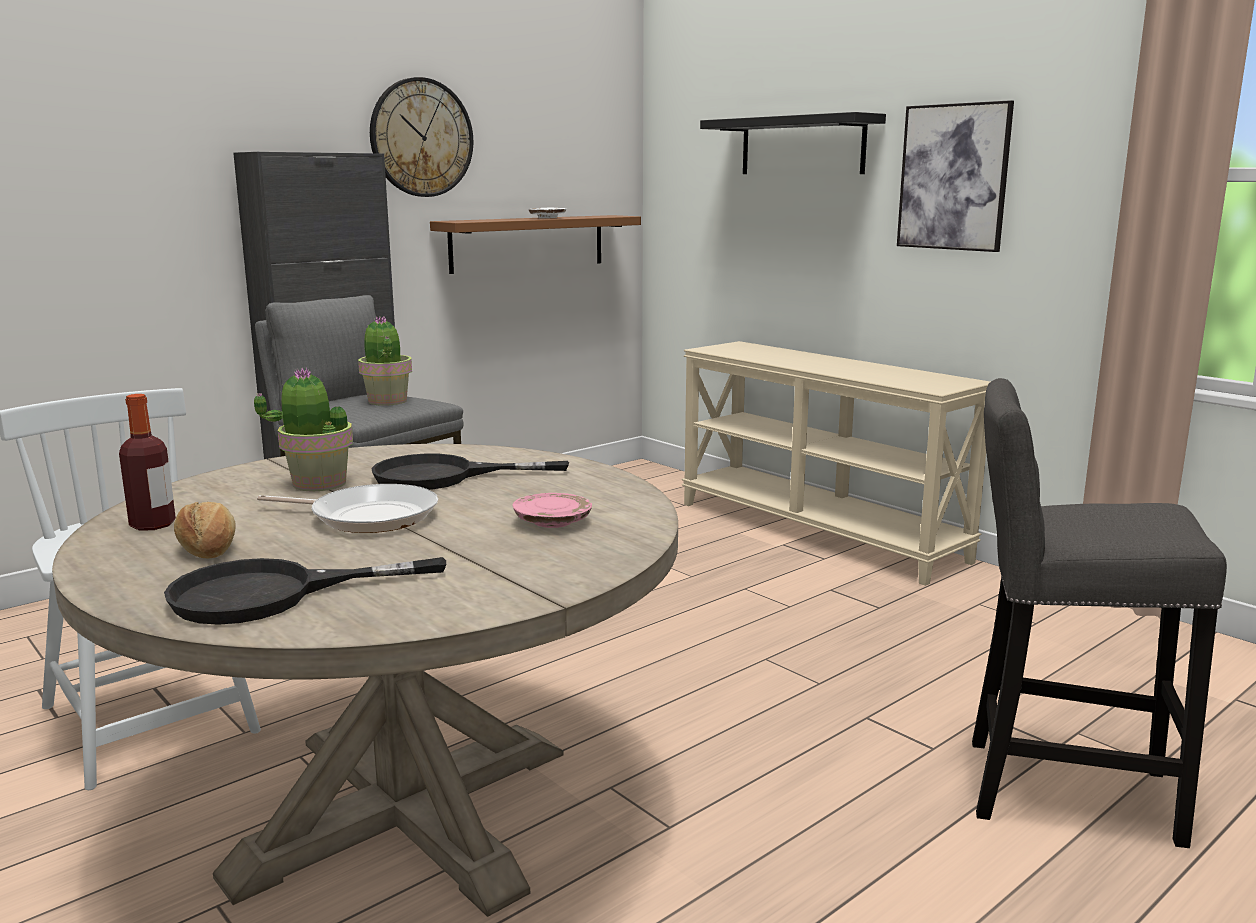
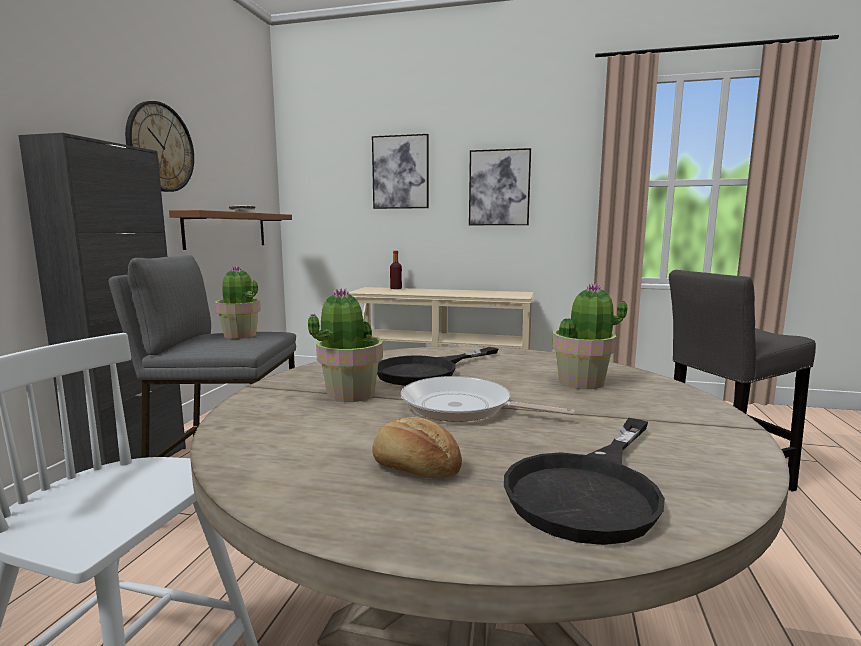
camera: 35 degrees left, 5 degrees down
bottle [119,394,176,531] -> bottle moved to [390,251,402,289]
frying pan [257,484,438,533] -> frying pan turned 135 degrees counterclockwise [401,376,575,422]
pink plate [512,493,592,528] -> potted plant [552,283,627,389]
black shelf [700,112,886,174] -> picture [372,134,429,209]

